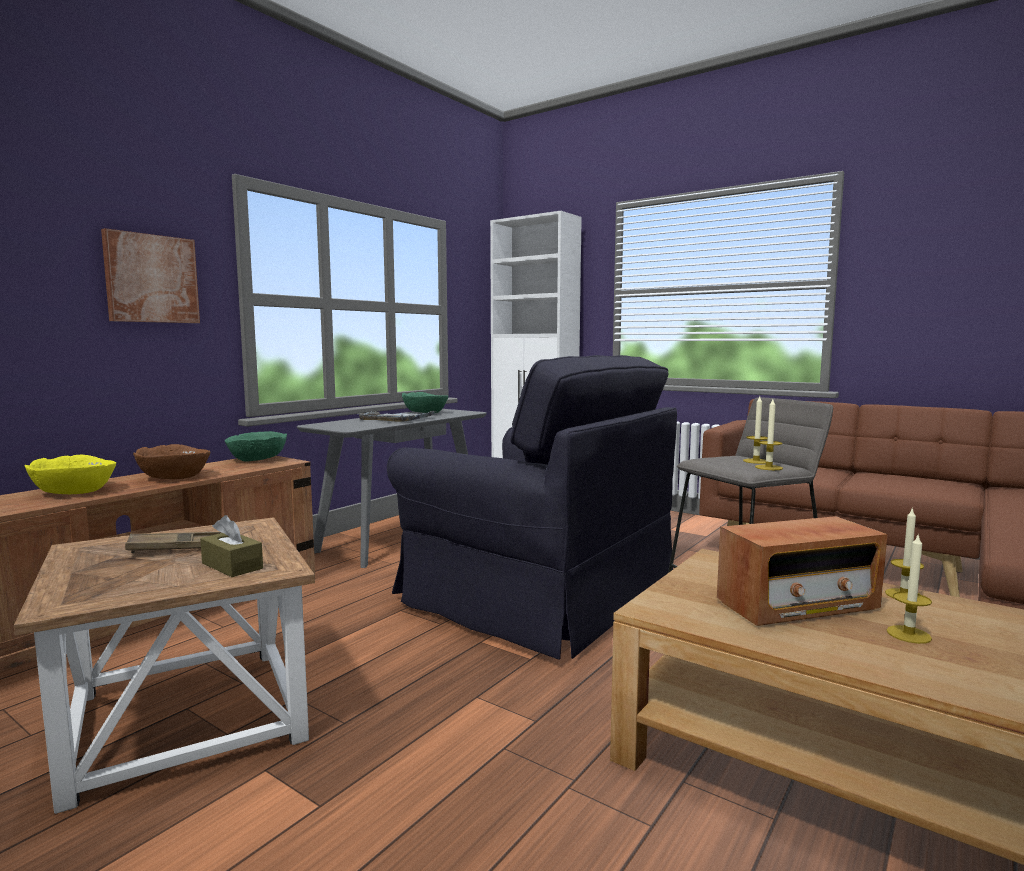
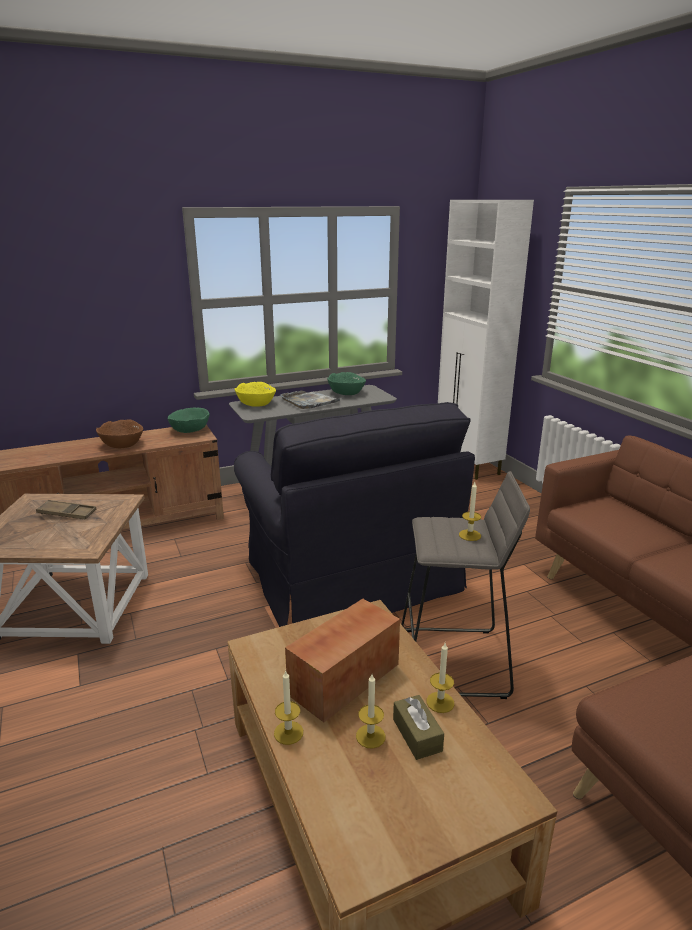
camera: 30 degrees right, 15 degrees up
yellow bowl [25,455,116,494] -> yellow bowl moved to [235,382,276,407]
picture [101,228,200,323] -> none
brown tissue box [200,515,263,577] -> brown tissue box moved to [393,695,444,760]
radio [717,516,888,626] -> radio turned 120 degrees clockwise [285,599,400,723]
candle [755,399,783,470] -> candle moved to [274,671,303,745]

